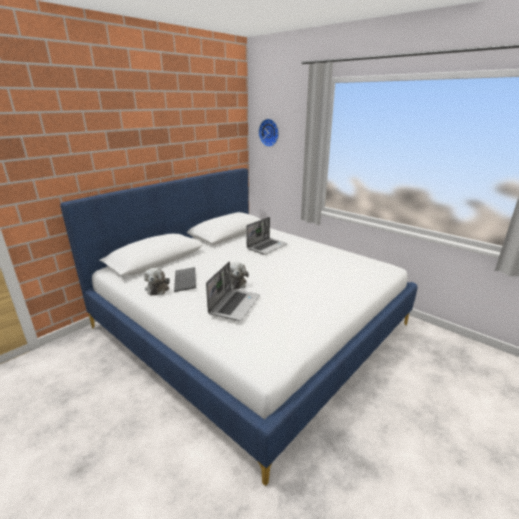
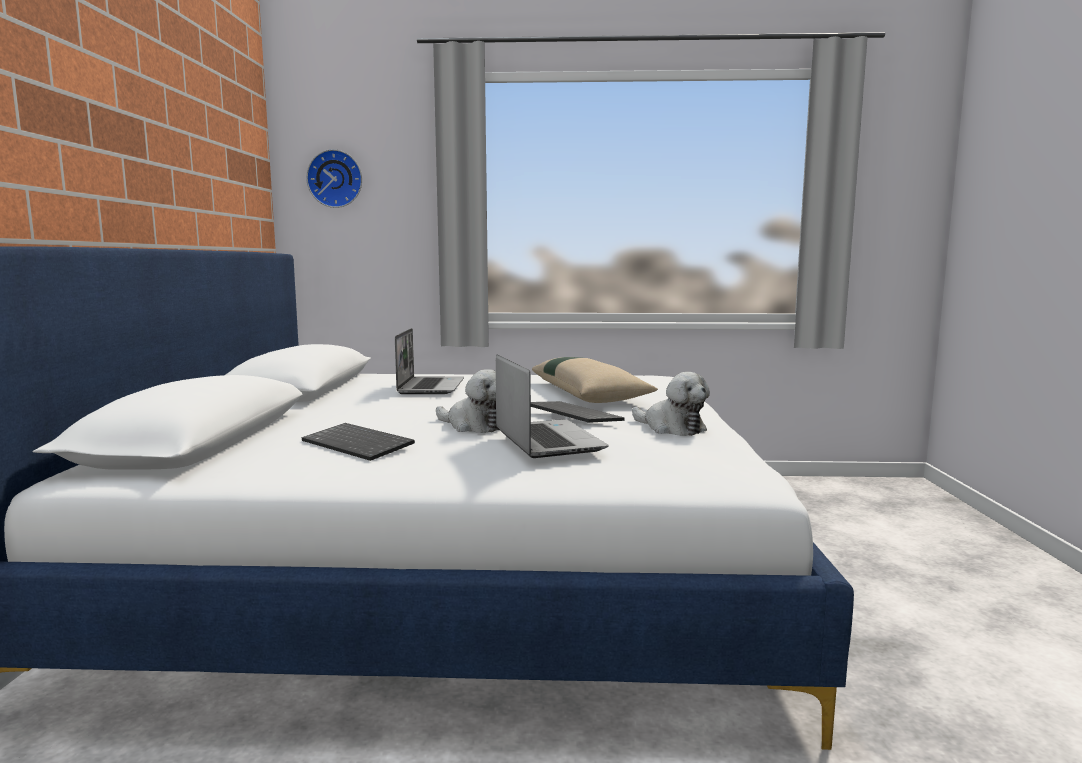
camera: 40 degrees left, 15 degrees down
plush toy [144,268,170,295] -> plush toy moved to [632,372,710,436]
none -> keyboard [531,401,625,423]
none -> beige pillow [532,357,658,403]

